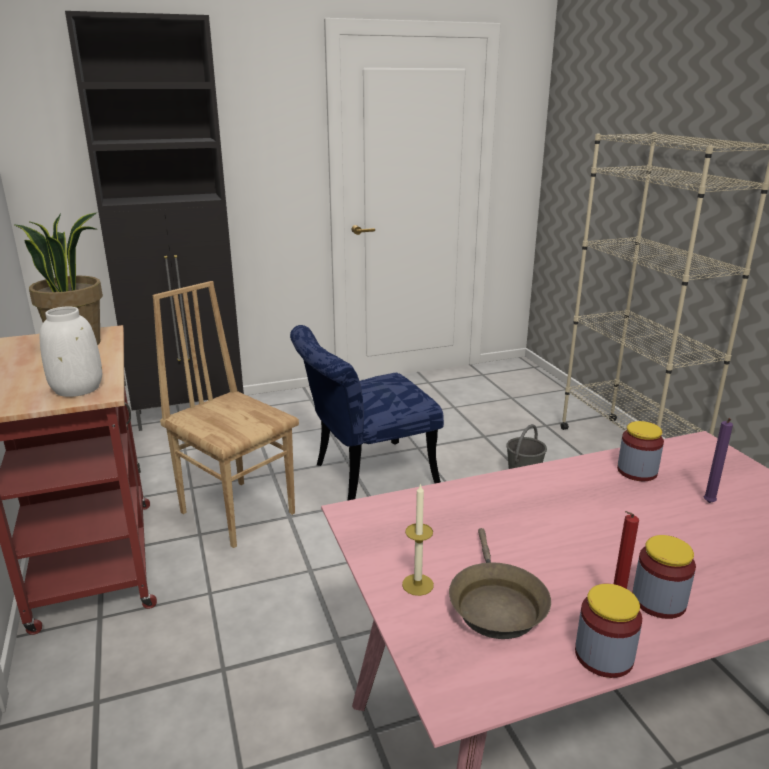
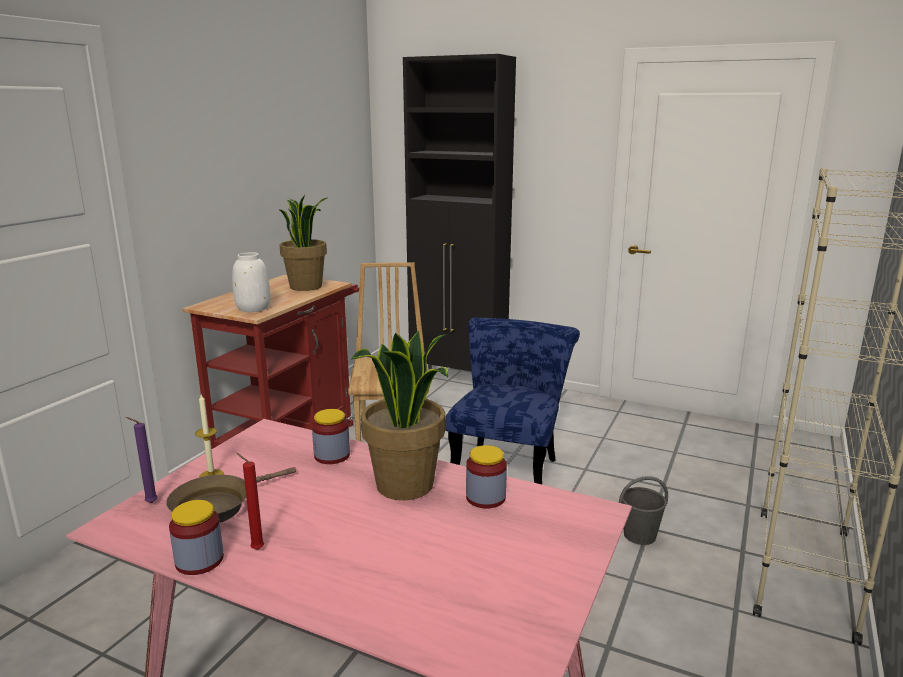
camera: 45 degrees right, 5 degrees down
blue chair [290,325,444,500] -> blue chair turned 90 degrees clockwise [445,317,580,484]
jar [632,535,696,619] -> jar moved to [312,409,350,464]
purple candle [703,418,733,503] -> purple candle moved to [126,417,158,503]
none -> potted plant [351,330,448,501]

